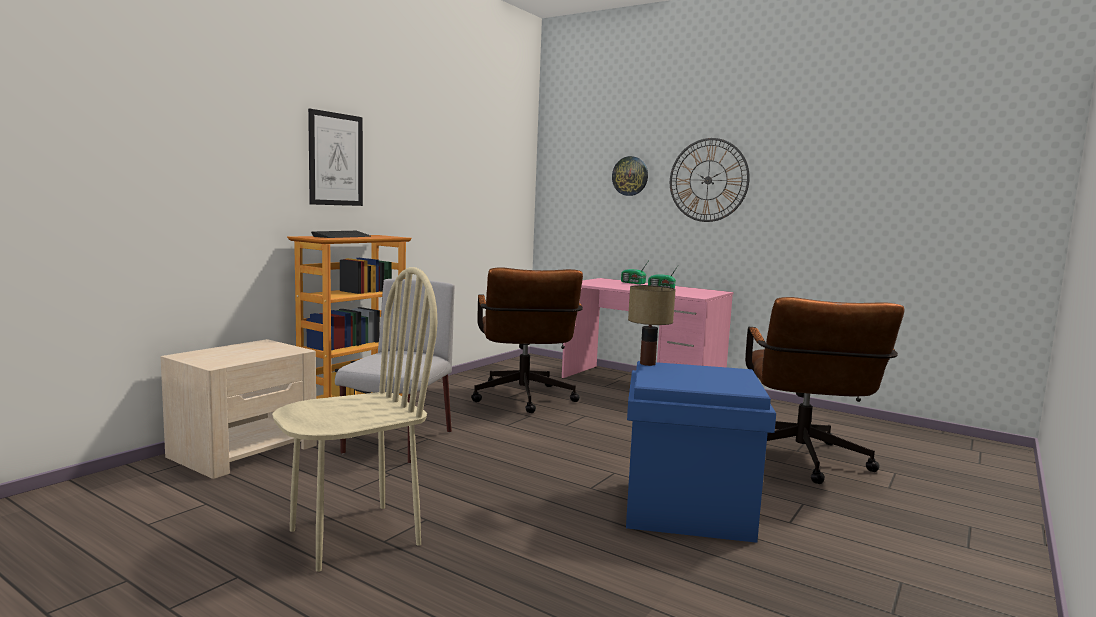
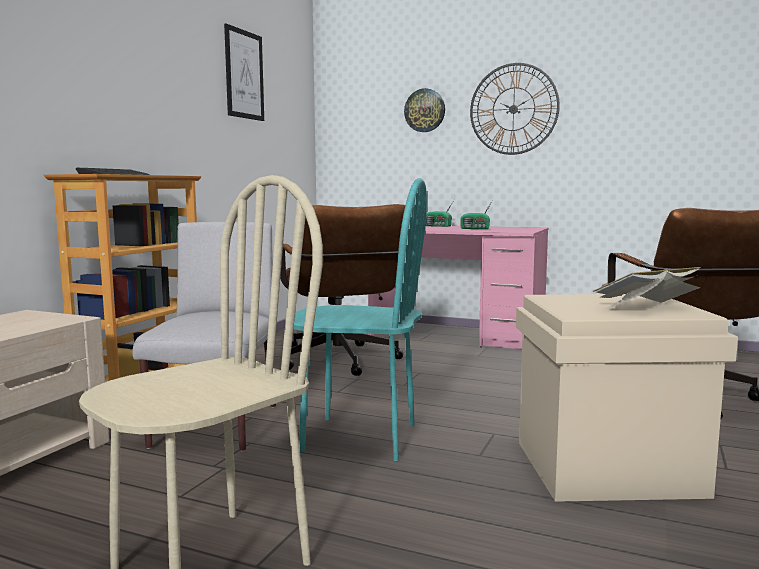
camera: 10 degrees left, 0 degrees up
picture [308,109,363,206] -> picture moved to [224,23,264,121]
blue storage box [626,361,776,543] -> beige storage box [516,294,738,502]
table lamp [628,285,676,366] -> none
none -> turquoise chair [285,178,427,461]
none -> book [593,267,701,309]

